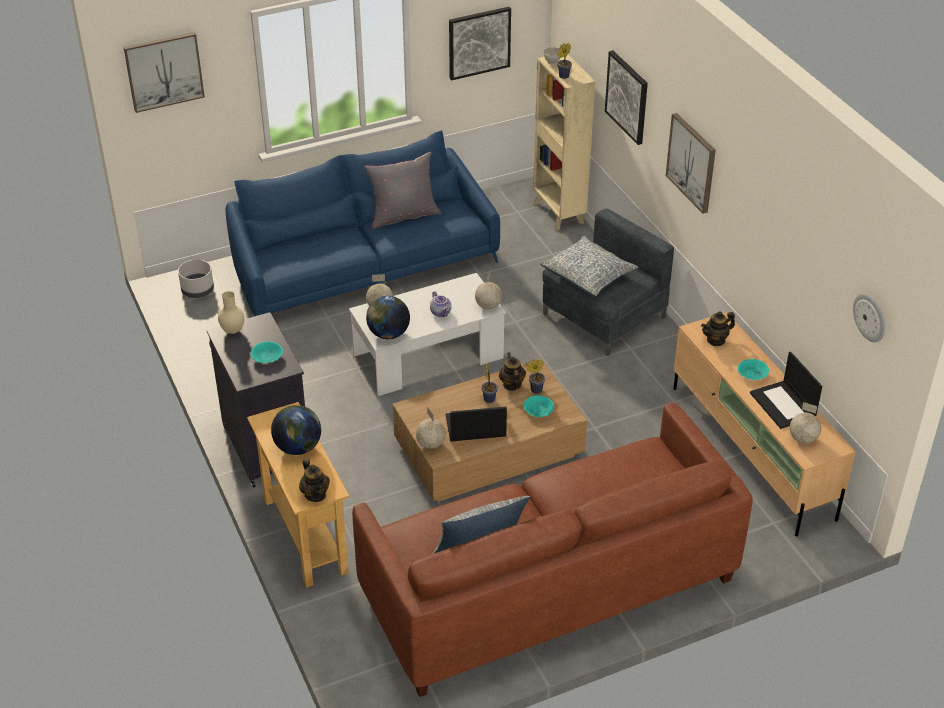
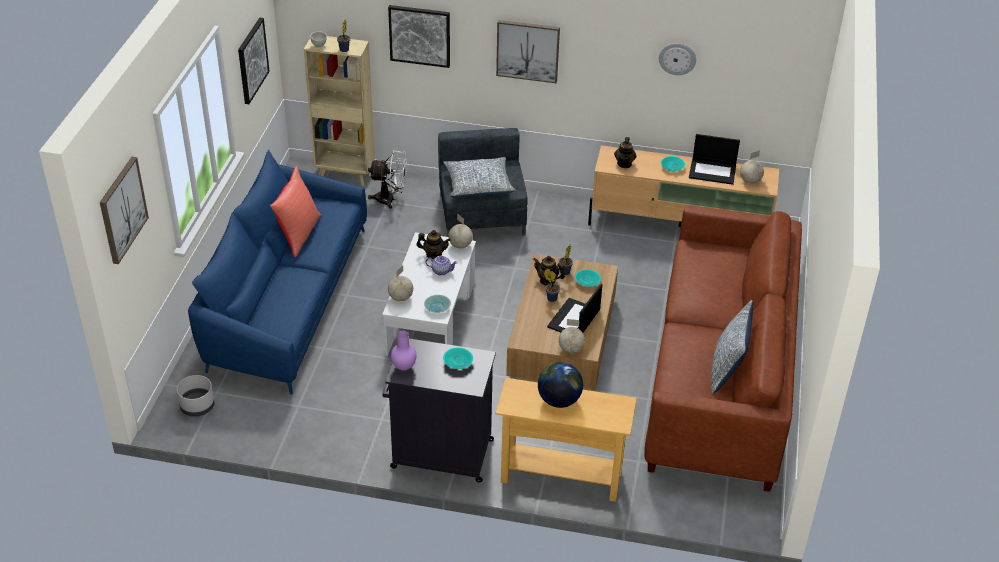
camera: 55 degrees left, 0 degrees up
beige vase [218,291,245,334] -> purple vase [391,331,417,371]
teapot [299,459,330,502] -> teapot moved to [416,230,451,259]
grey pillow [365,152,441,229] -> red pillow [270,166,321,257]
globe [366,296,410,339] -> turquoise bowl [424,295,451,313]
wall clock [853,294,885,342] -> wall clock moved to [659,43,696,75]
none -> white fan [368,150,407,209]

